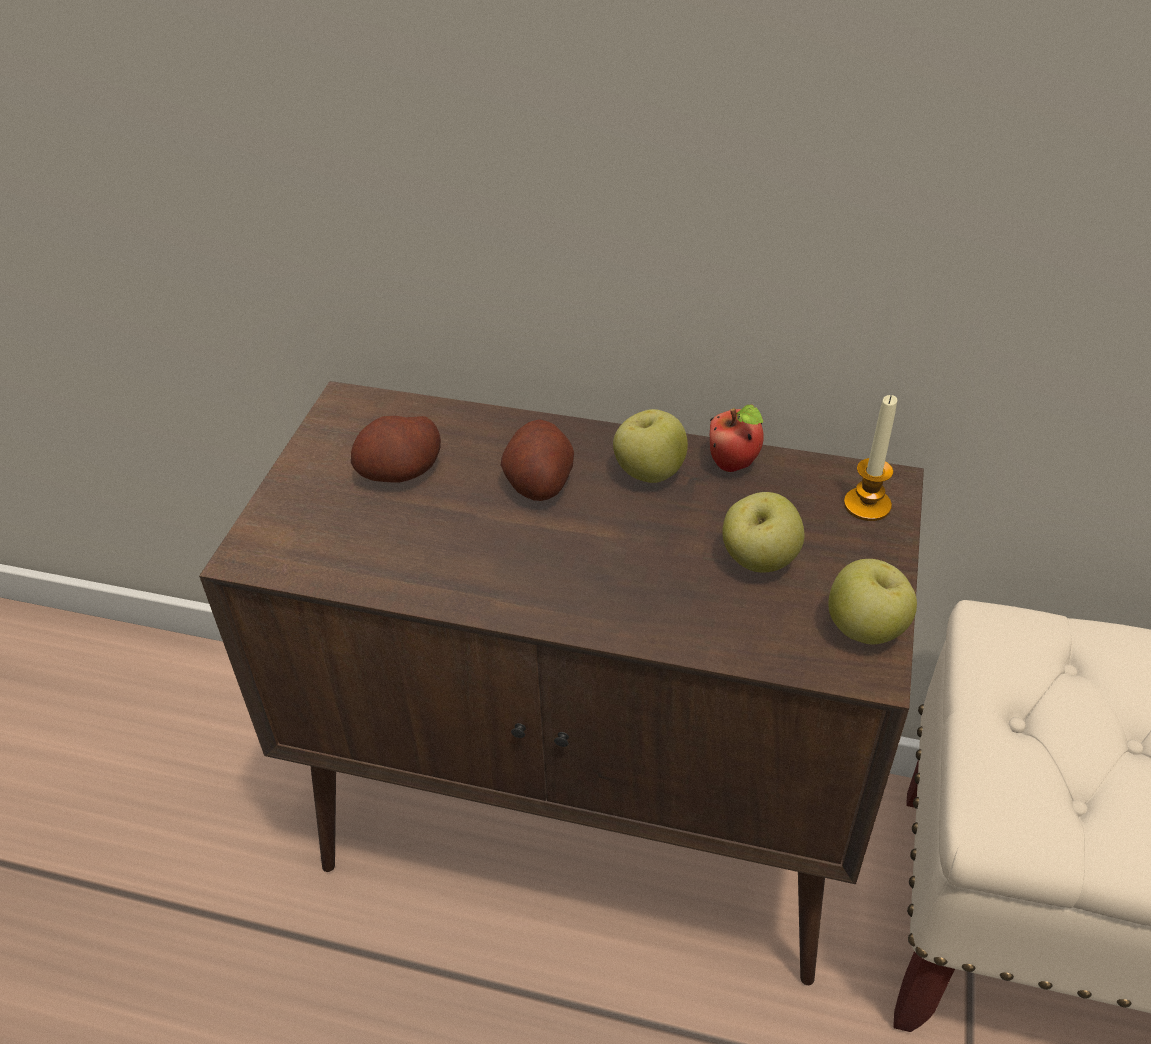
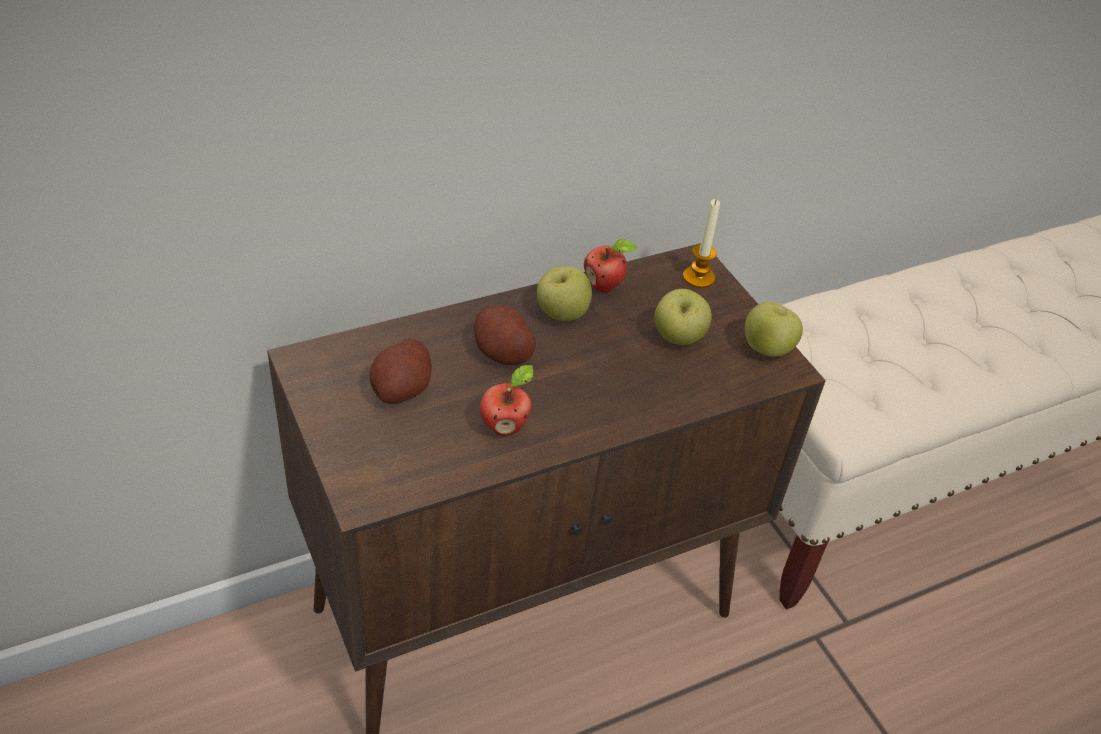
camera: 45 degrees left, 0 degrees up
none -> apple [480,365,533,436]

